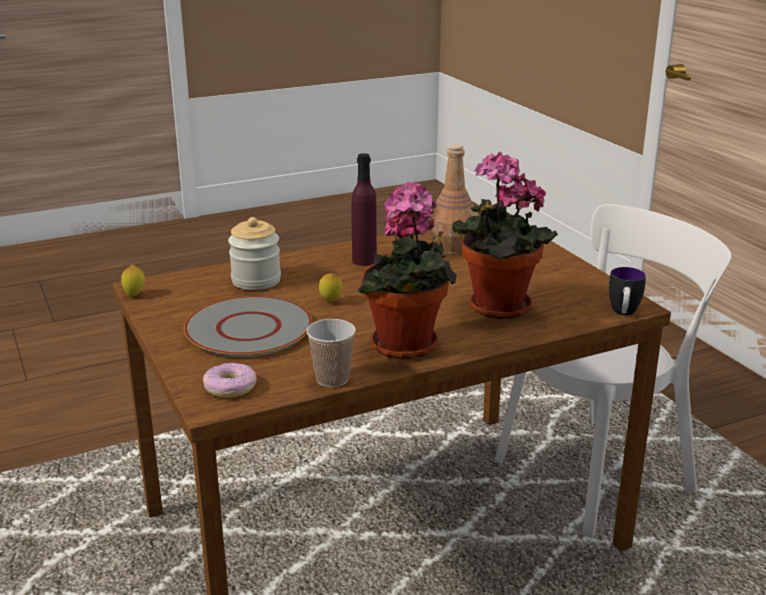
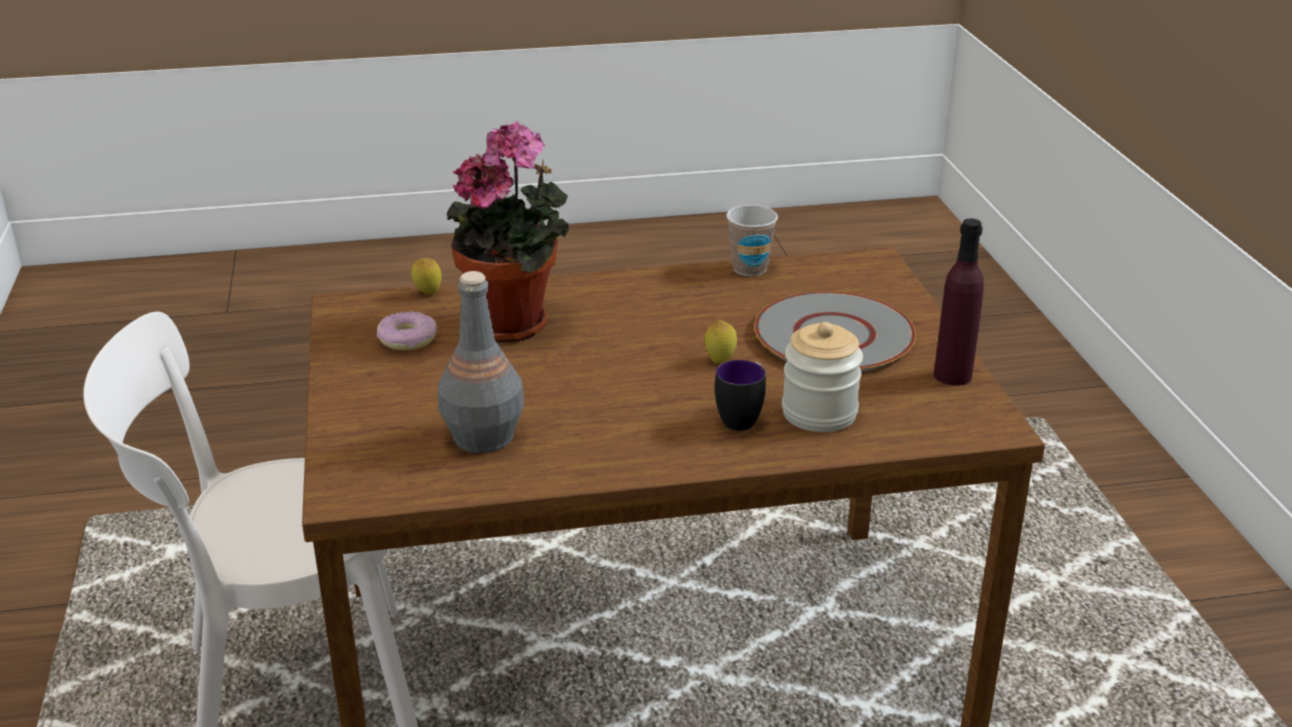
camera: 165 degrees left, 5 degrees up
lemon [121,265,145,297] -> lemon moved to [412,258,442,294]
donut [203,363,257,397] -> donut moved to [377,311,437,351]
purple bottle [352,153,377,266] -> purple bottle moved to [934,218,984,386]
potted plant [357,181,457,360] -> none
brown bottle [429,144,478,255] -> grey bottle [438,271,524,453]
mug [609,267,646,315] -> mug moved to [715,360,766,431]

